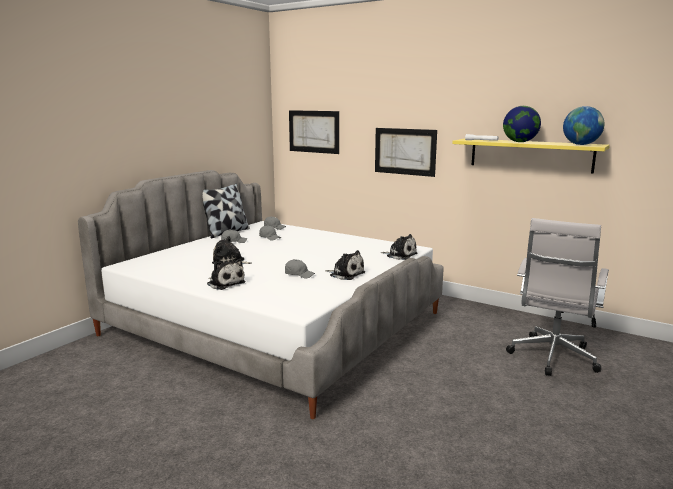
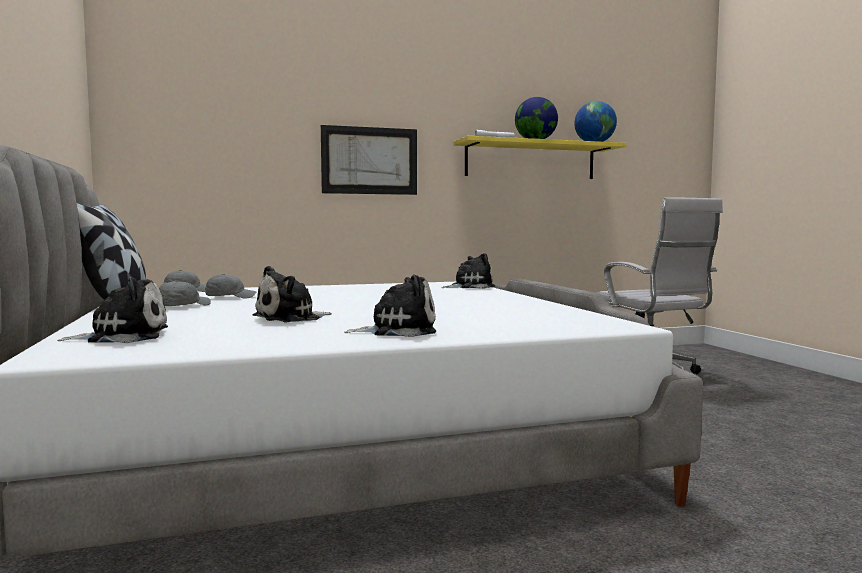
camera: 50 degrees left, 10 degrees down
grey cap [285,259,315,278] -> none
picture [289,110,339,154] -> none
plush toy [326,250,365,280] -> plush toy moved to [58,277,168,343]

